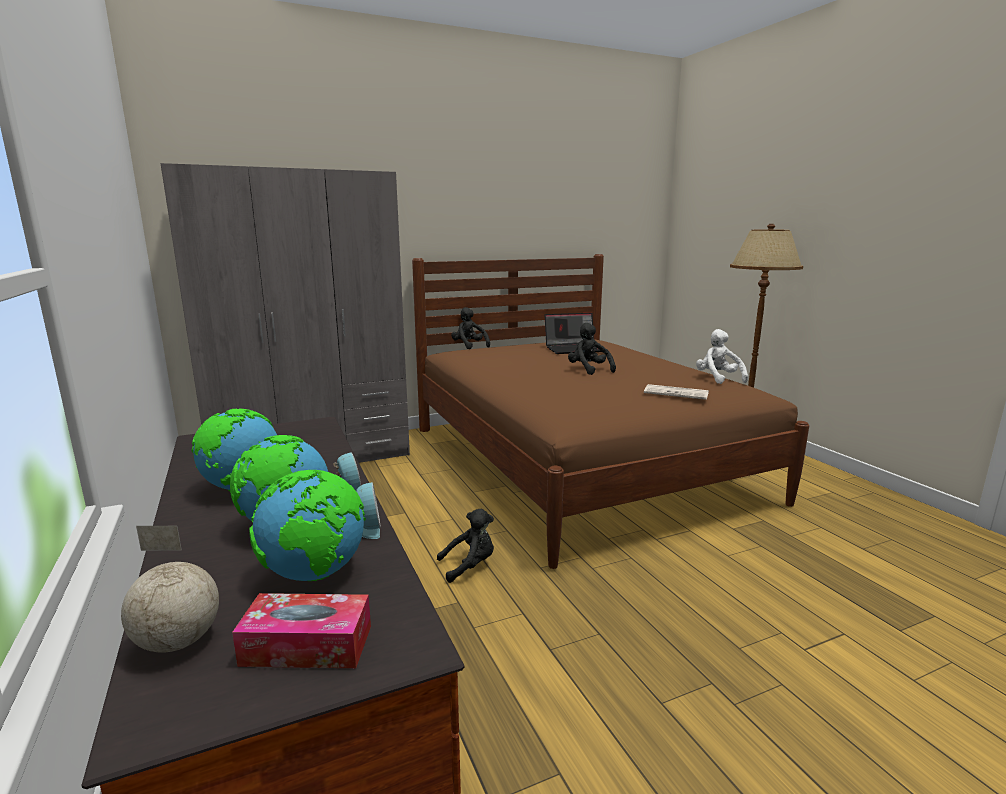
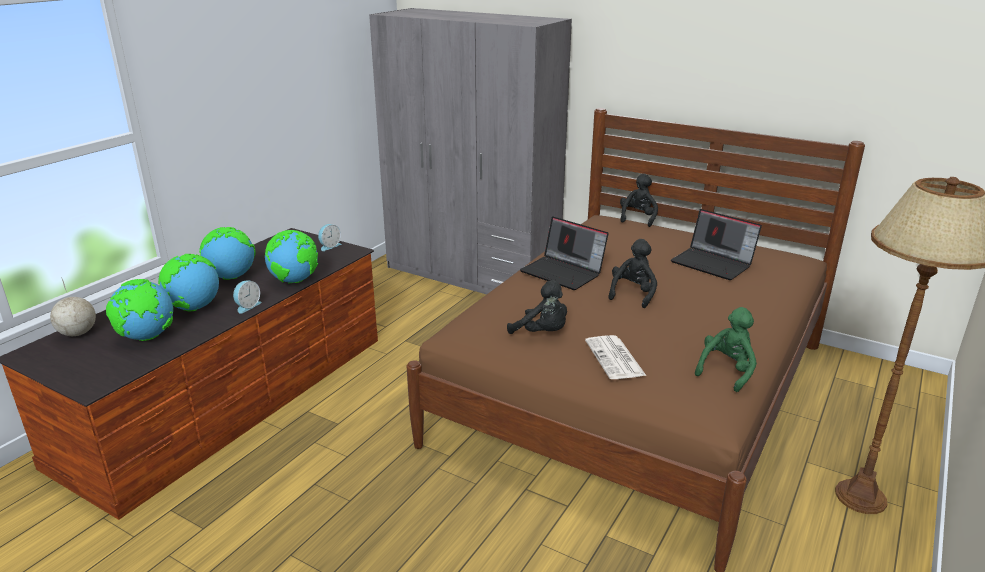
camera: 55 degrees right, 10 degrees up
tissue box [232,593,371,668] -> none
alarm clock [356,482,381,539] -> alarm clock moved to [318,224,341,251]
black plush toy [437,509,494,583] -> black plush toy moved to [507,280,567,334]
white plush toy [696,329,748,384] -> green plush toy [695,307,757,392]
none -> globe [265,230,318,284]
none -> laptop [520,216,609,290]

